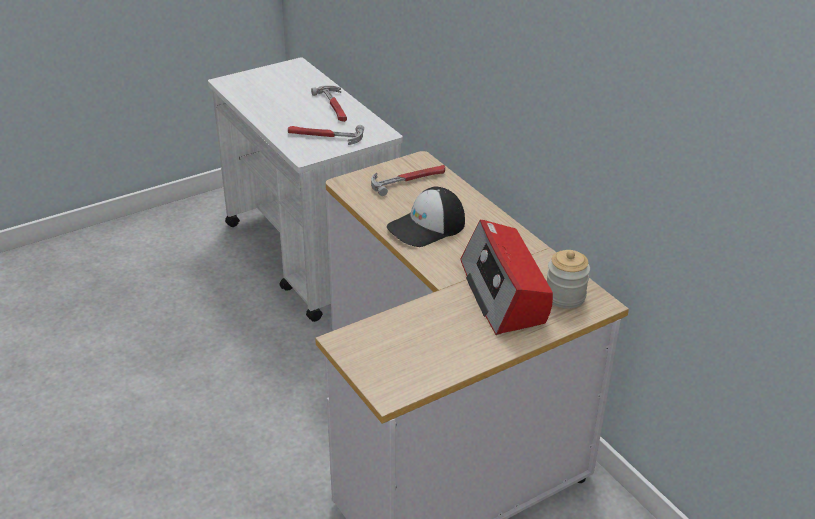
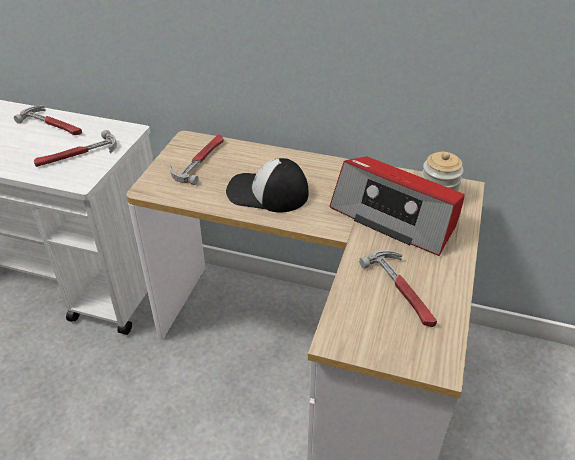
camera: 40 degrees left, 5 degrees up
cap [387,187,465,247] -> cap turned 90 degrees clockwise [226,158,308,212]
none -> hammer [359,250,437,327]

